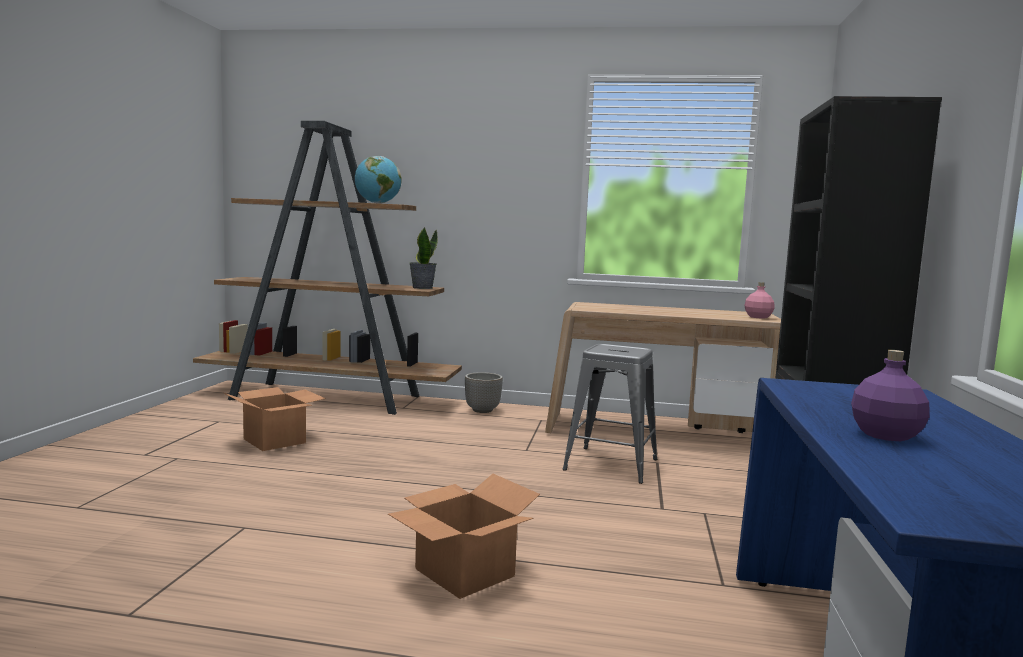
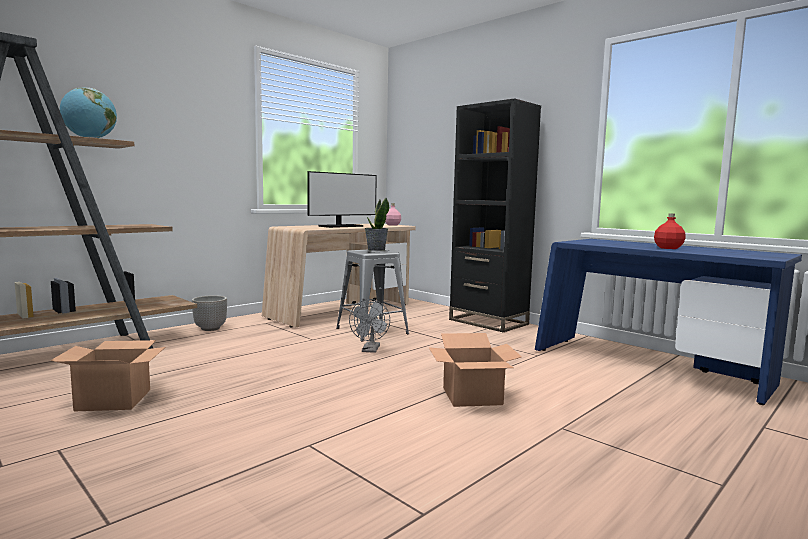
camera: 55 degrees left, 0 degrees up
potted plant [410,227,438,289] -> potted plant moved to [365,198,389,251]
purple bottle [851,350,929,441] -> red bottle [654,213,685,249]
none -> monitor [307,171,377,228]
none -> grey fan [349,299,390,353]

